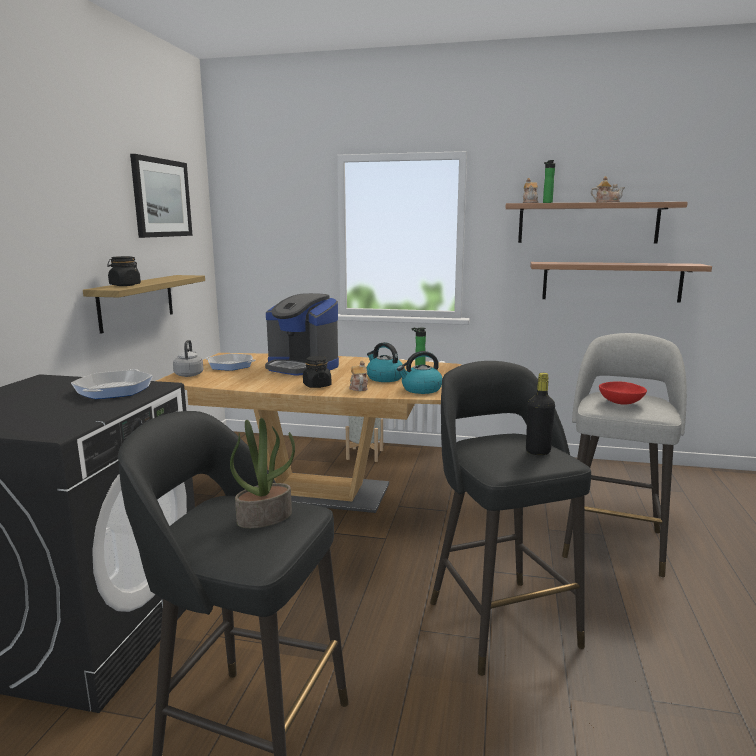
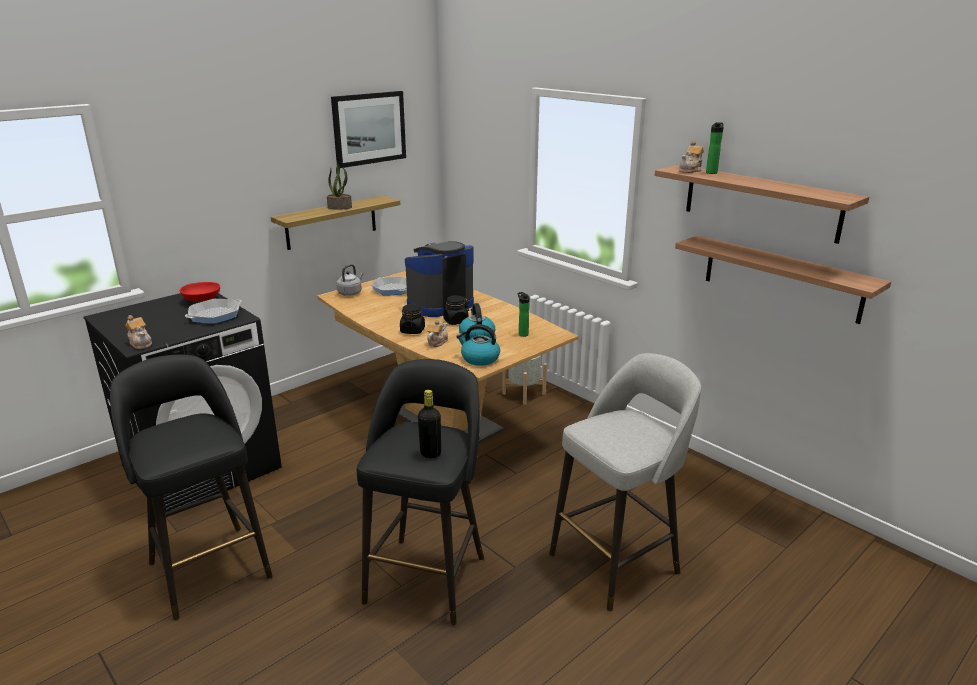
camera: 35 degrees right, 10 degrees up
black jar [107,256,141,286] -> black jar moved to [442,295,469,325]
potted plant [230,418,295,528] -> potted plant moved to [327,162,352,210]
coffee machine [265,293,339,376] -> coffee machine turned 75 degrees clockwise [405,241,474,317]
teapot [591,176,625,202] -> teapot moved to [125,315,152,349]
red bowl [599,382,647,405] -> red bowl moved to [180,282,220,302]

